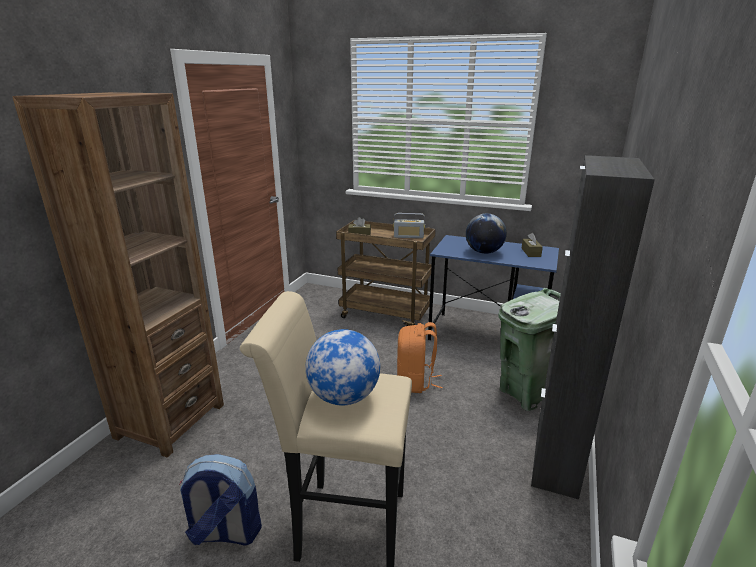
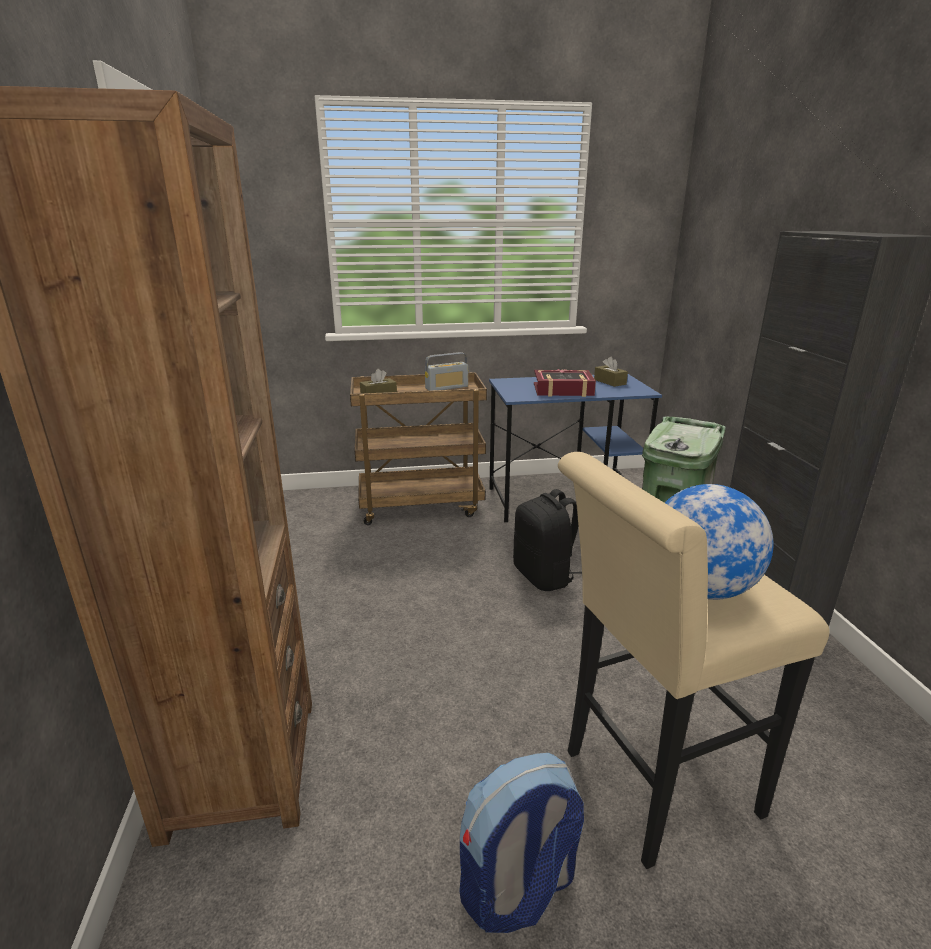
camera: 30 degrees left, 0 degrees up
orange backpack [397,322,442,393] -> black backpack [513,489,582,591]
globe [466,213,507,254] -> book [534,369,596,397]

